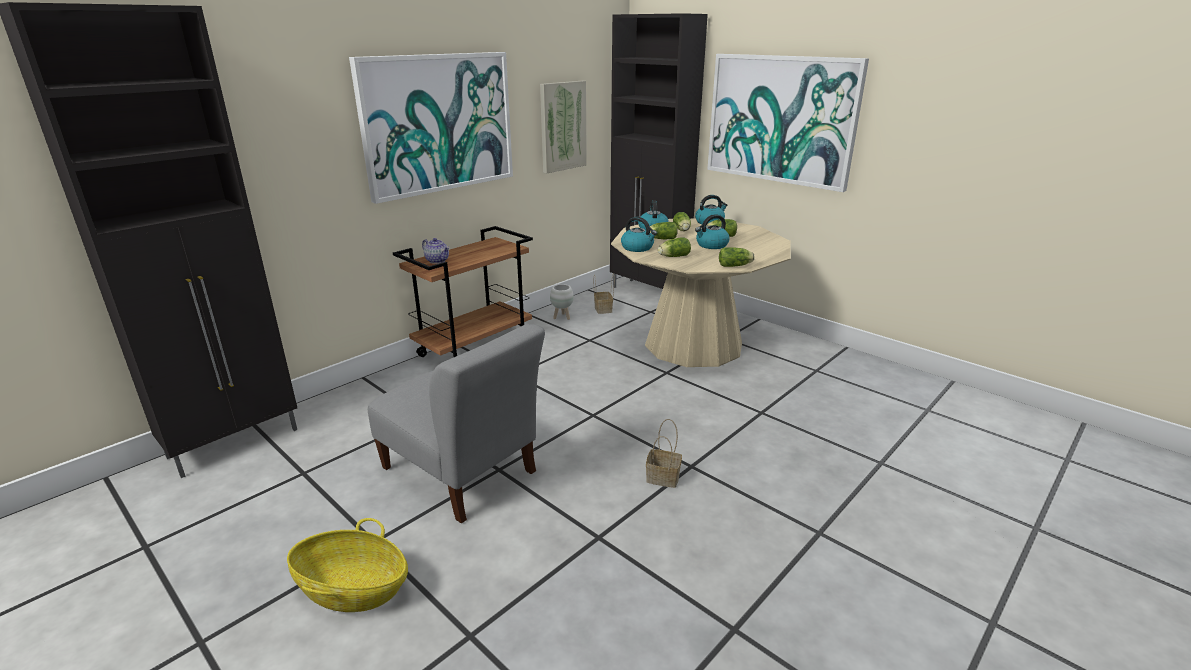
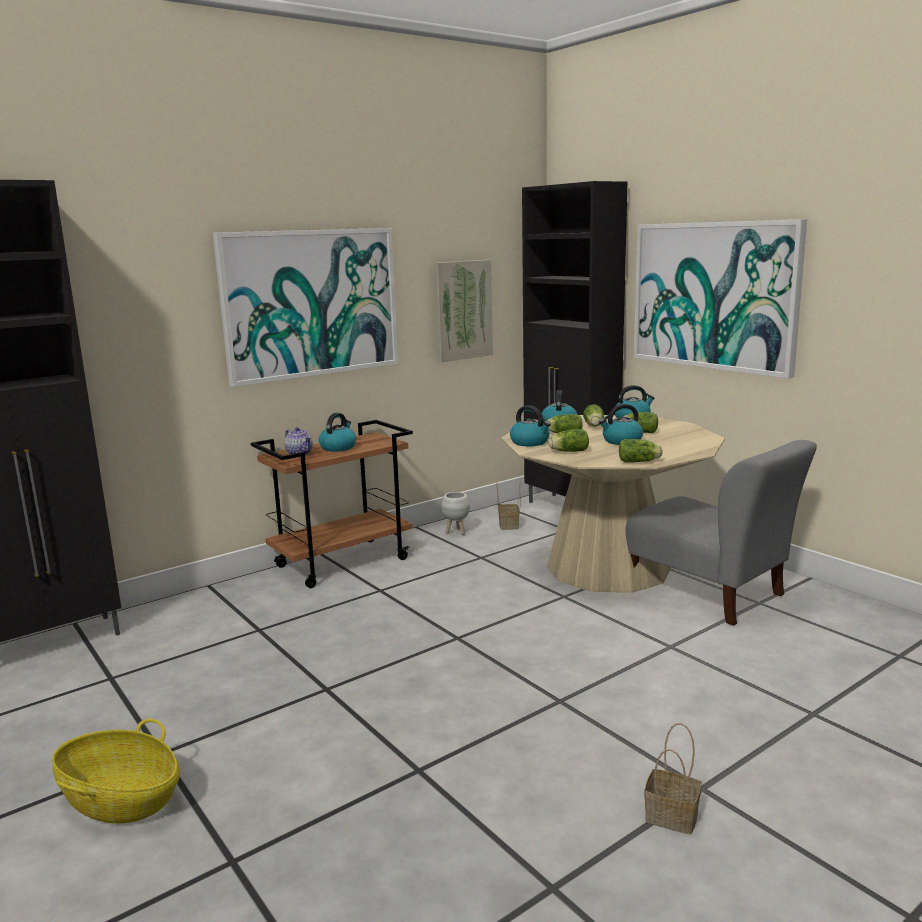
camera: 10 degrees right, 10 degrees down
grey chair [368,324,545,523] -> grey chair moved to [625,440,817,626]
basket [646,419,682,488] -> basket moved to [644,723,702,834]
none -> kettle [319,413,356,452]

